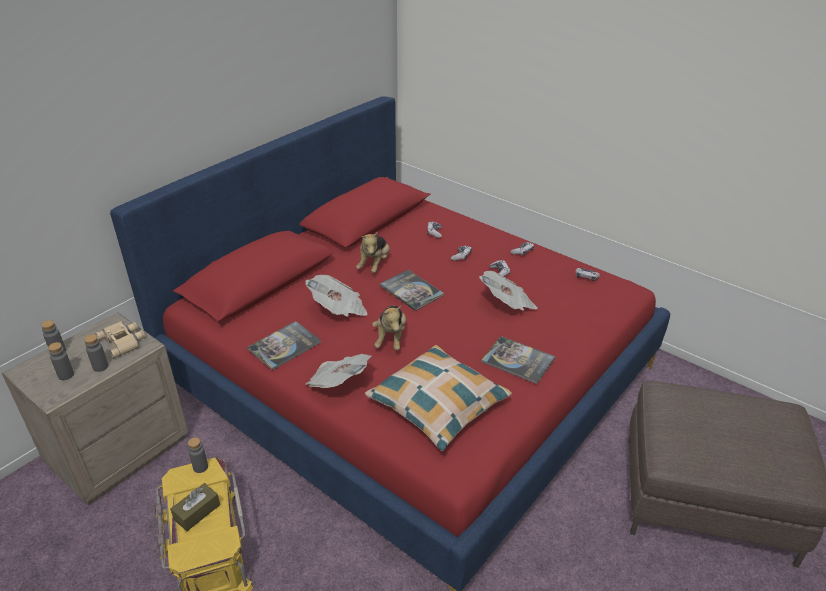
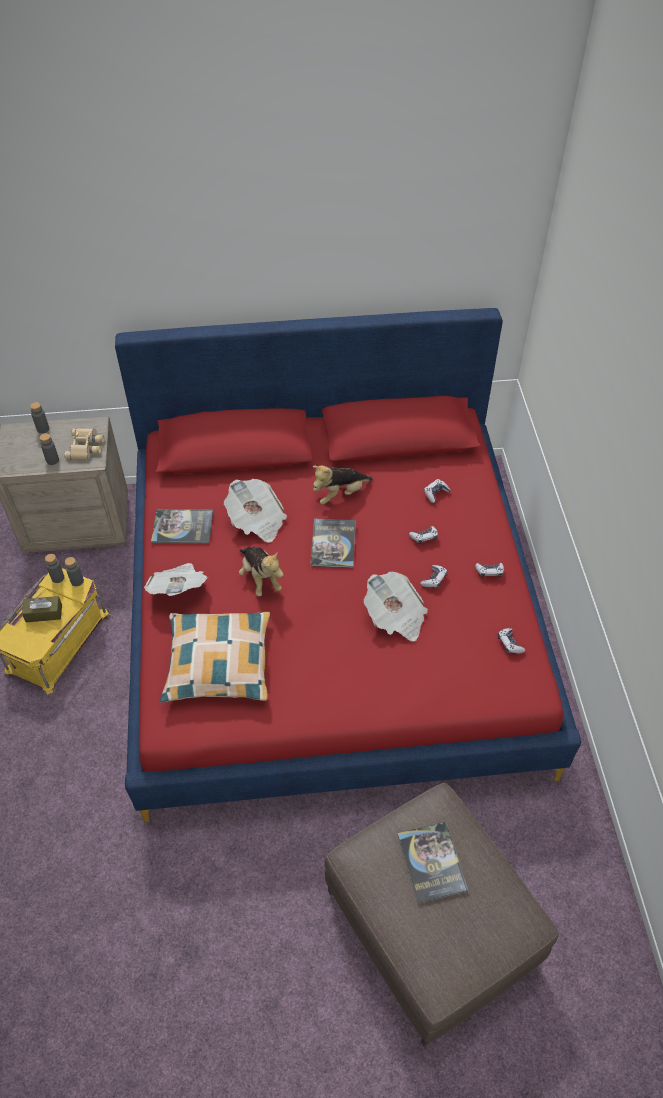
camera: 45 degrees right, 15 degrees up
grey bottle [48,342,74,380] -> grey bottle moved to [45,554,64,583]
plush toy [372,305,406,350] -> plush toy turned 75 degrees counterclockwise [239,547,284,596]
book [481,336,555,384] -> book moved to [398,822,468,904]

